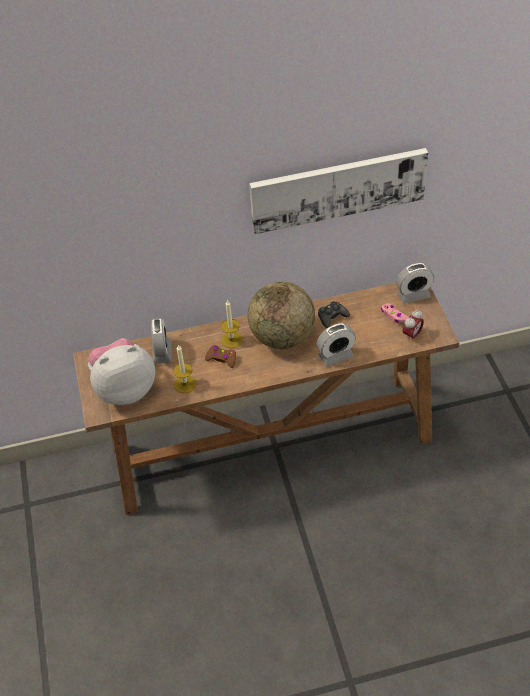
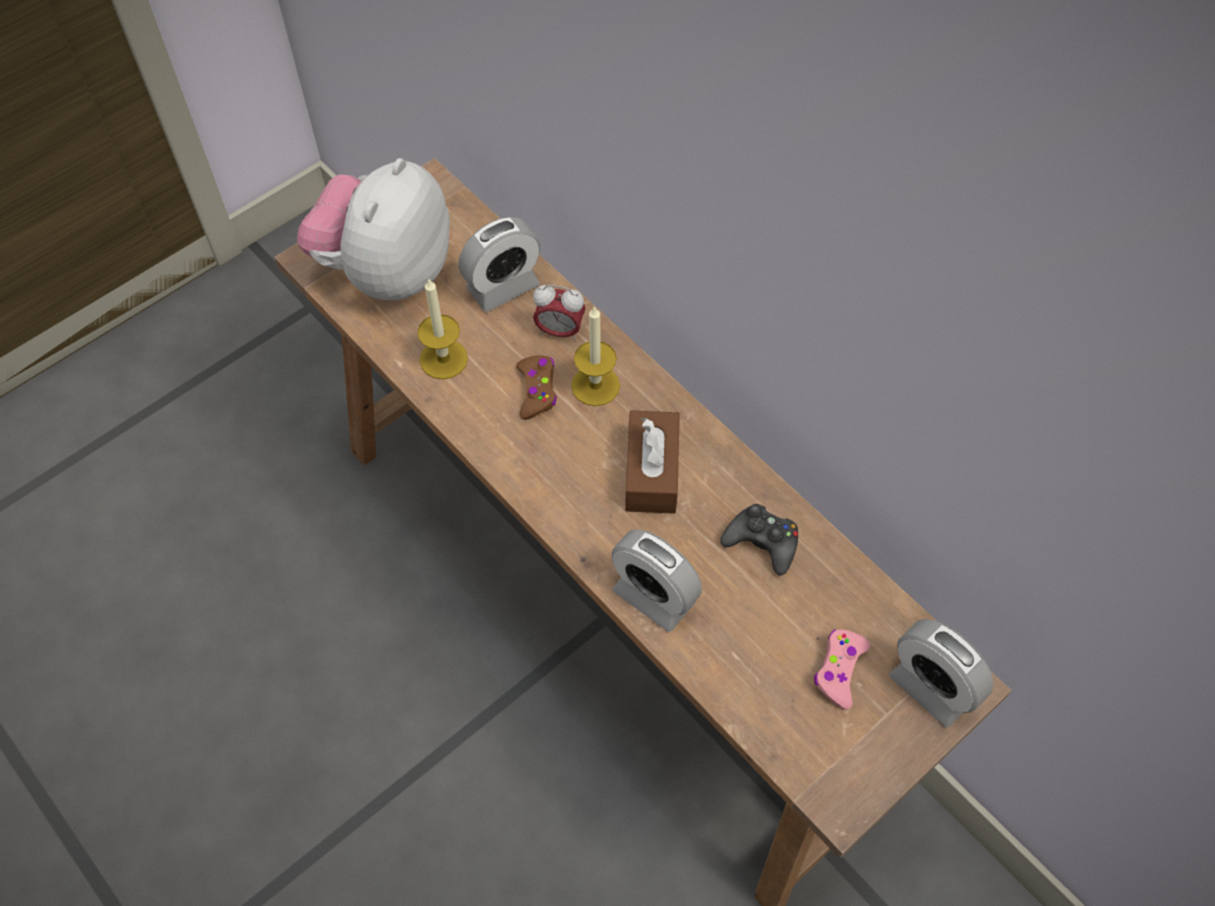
camera: 60 degrees right, 10 degrees up
plush toy [88,338,155,405] -> plush toy turned 105 degrees counterclockwise [297,158,450,300]
globe [248,281,315,349] -> brown tissue box [625,410,680,514]
picture [249,148,428,234] -> none
alarm clock [403,310,424,342] -> alarm clock moved to [533,285,586,341]

